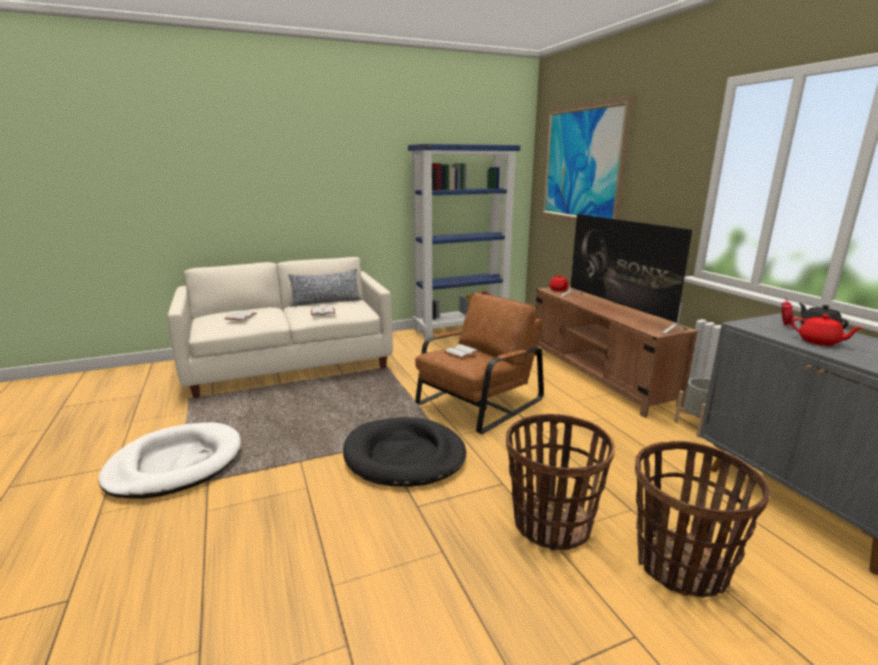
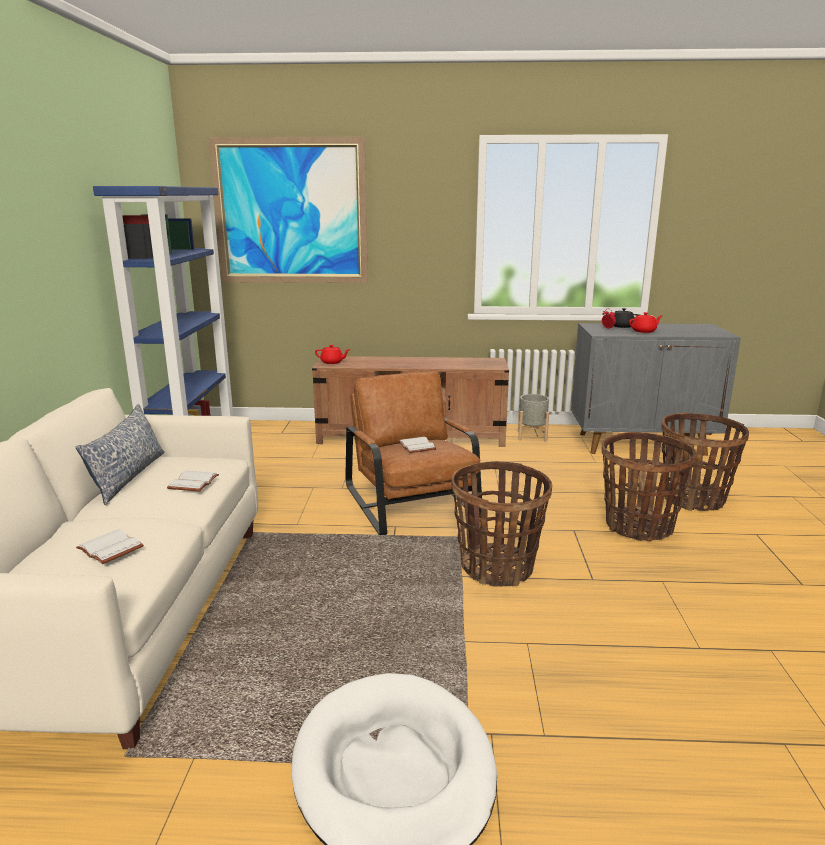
camera: 65 degrees left, 0 degrees up
black dog bed [343,417,466,487] -> basket [451,461,552,587]
television [561,214,692,334] -> none

